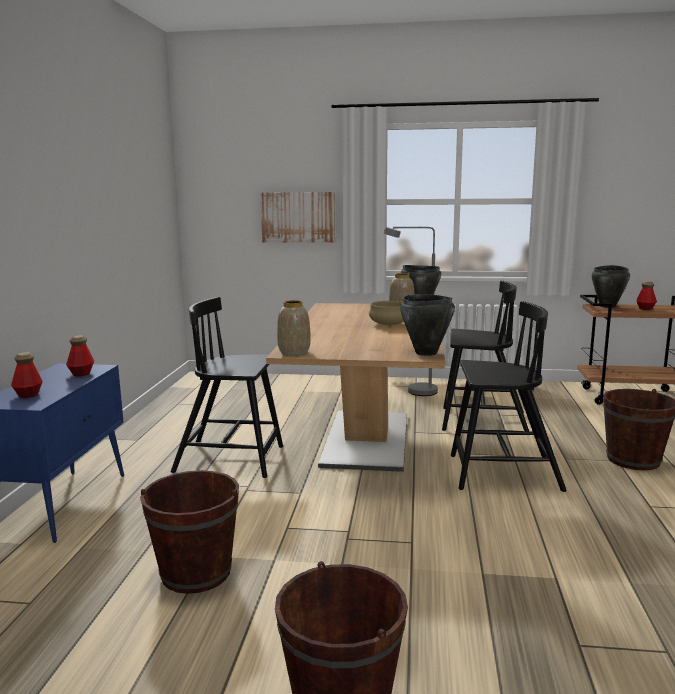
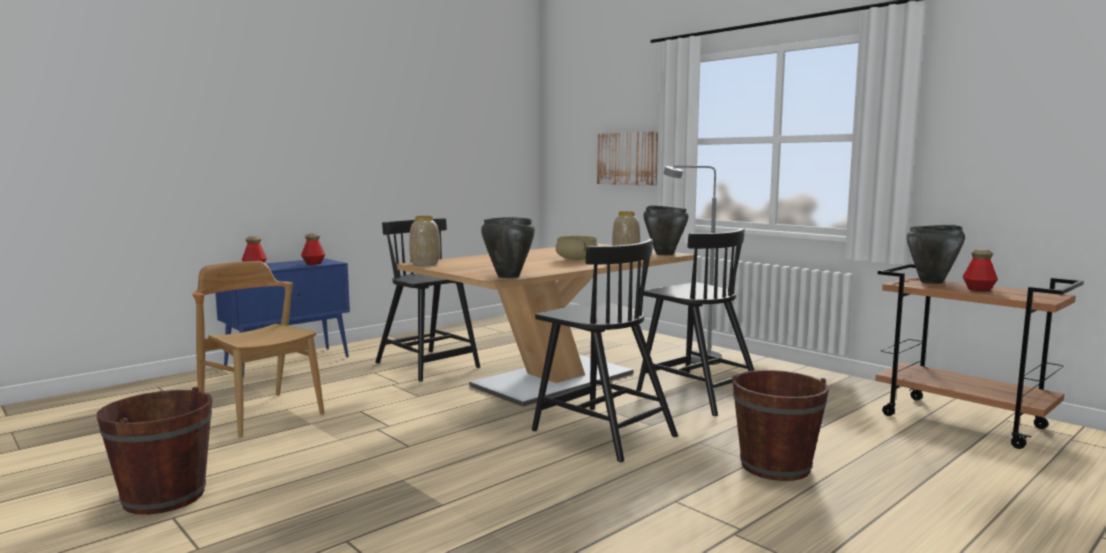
camera: 40 degrees right, 5 degrees down
brown bucket [140,470,239,594] -> brown chair [193,261,324,438]

